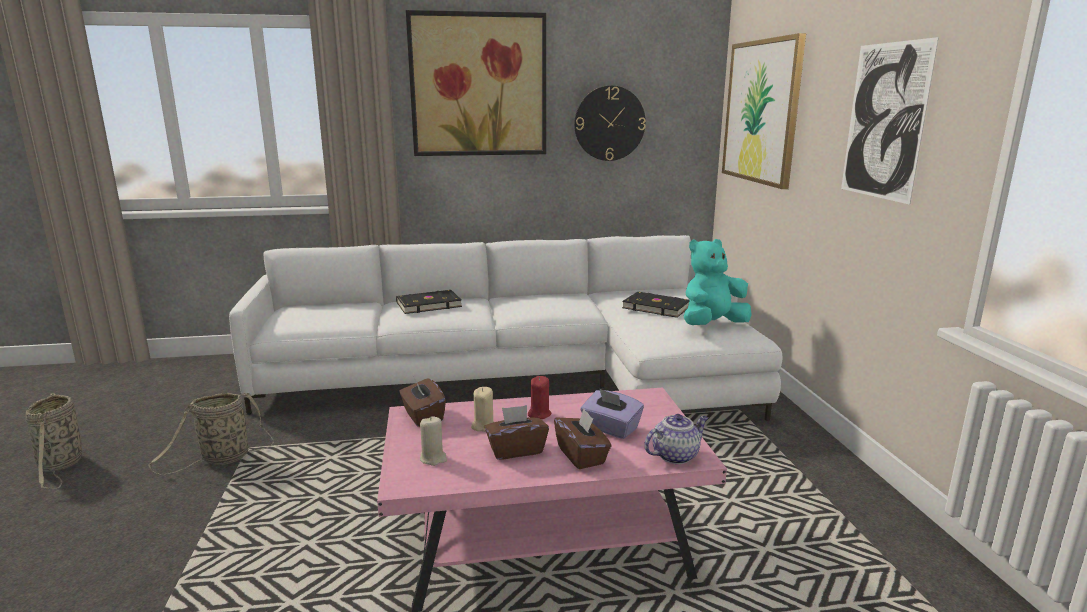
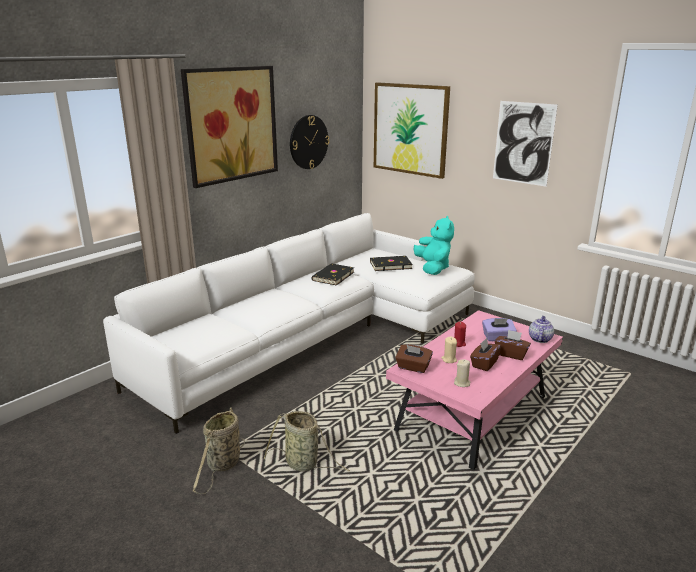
camera: 40 degrees left, 5 degrees up
basket [25,393,82,489] -> basket moved to [264,411,350,471]
black book [396,290,462,314] -> black book moved to [312,263,354,286]
turquoise plush toy [684,239,752,325] -> turquoise plush toy turned 150 degrees clockwise [414,216,454,275]

